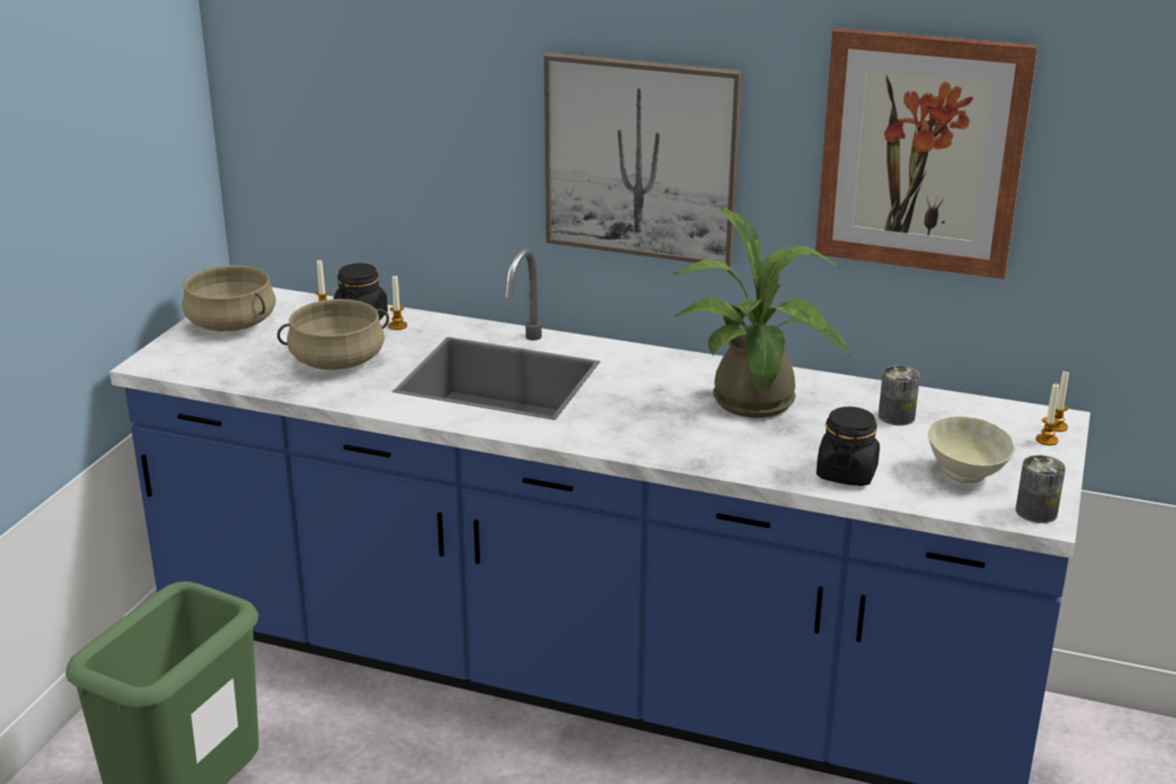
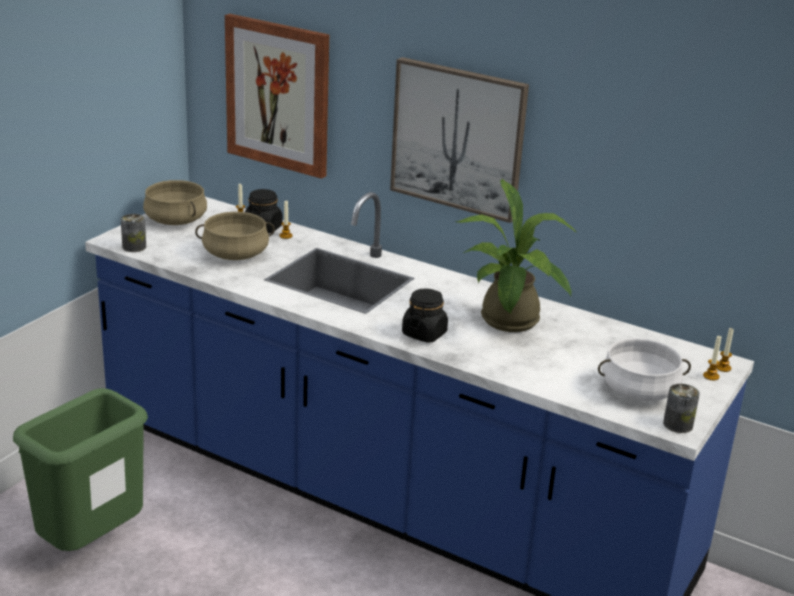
camera: 10 degrees right, 0 degrees up
picture [816,28,1038,279] -> picture moved to [225,14,329,179]
black jar [816,406,880,486] -> black jar moved to [402,288,448,343]
can [878,365,920,426] -> can moved to [121,214,146,252]
beige bowl [928,416,1015,483] -> white cooking pot [598,338,691,401]

